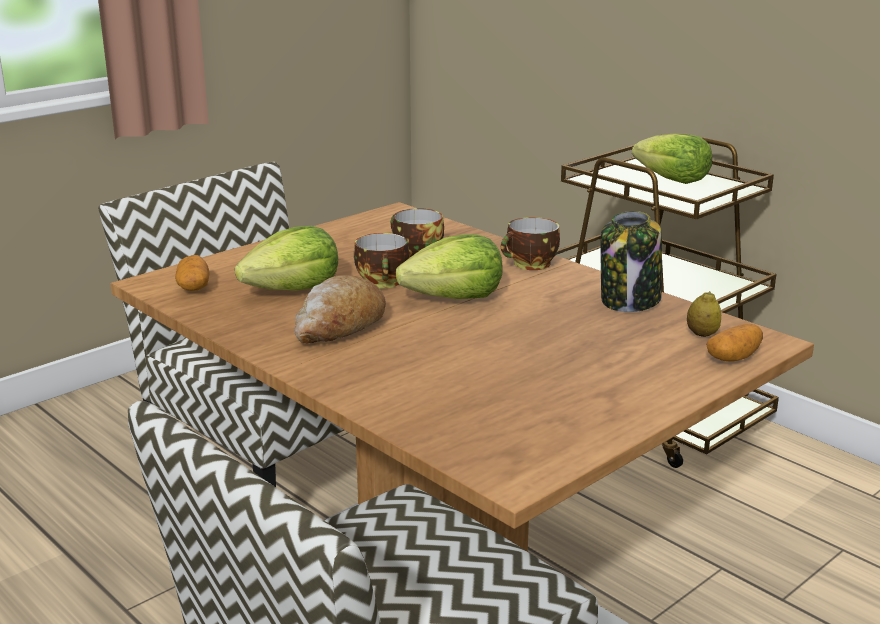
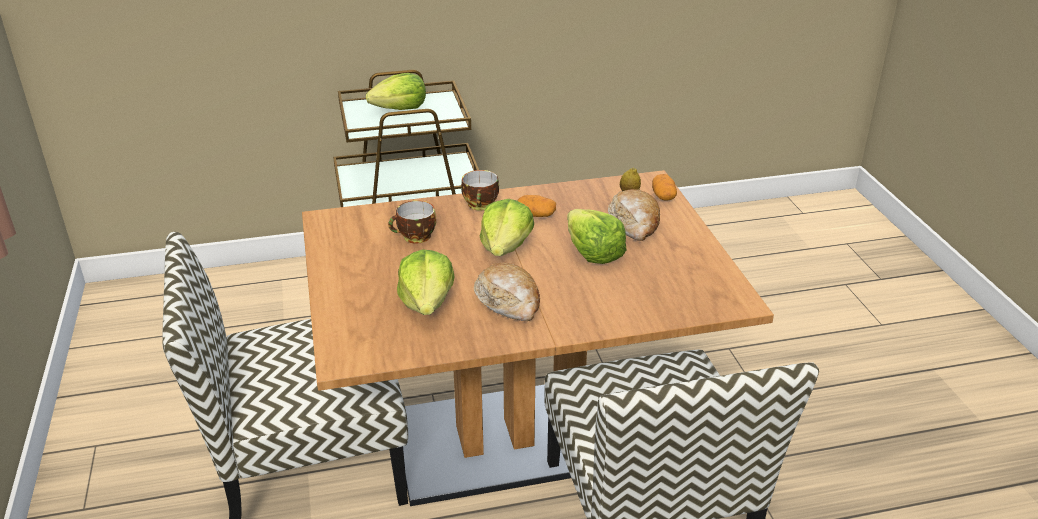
camera: 60 degrees left, 10 degrees up
potato [175,255,210,291] -> potato moved to [517,195,556,217]
cup [354,233,409,289] -> none
jar [601,211,662,312] -> none
none -> lettuce [567,209,626,264]
none -> bread [608,189,660,241]

